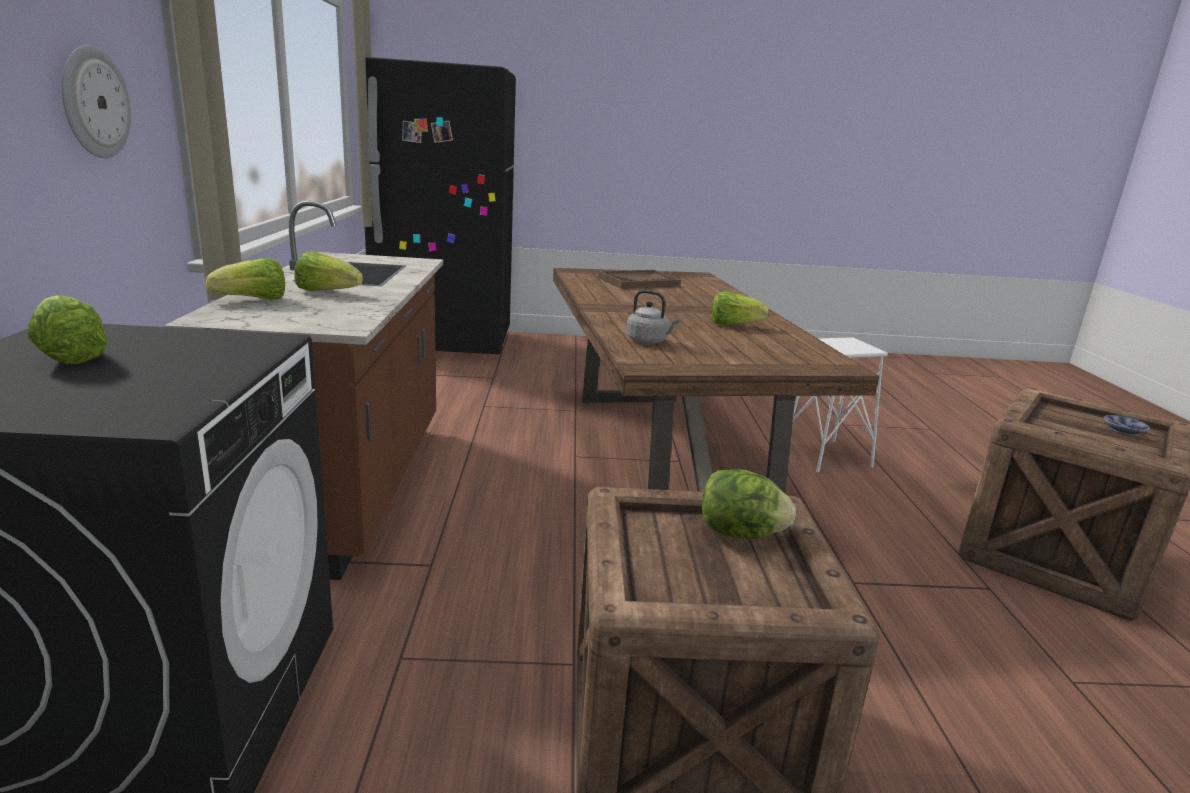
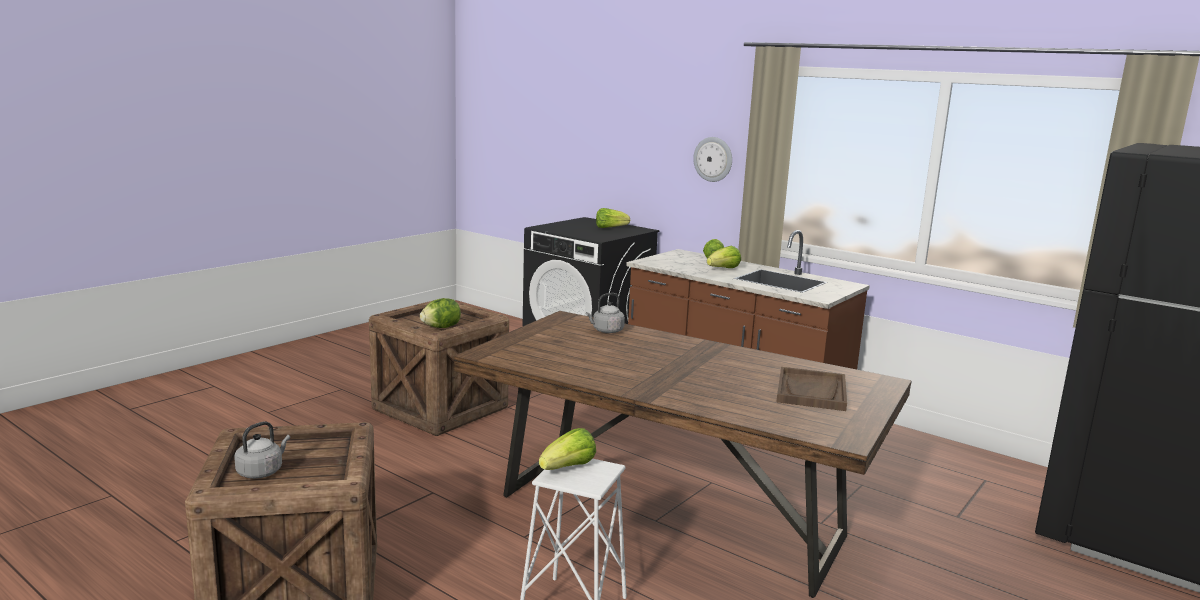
camera: 130 degrees right, 5 degrees down
lettuce [711,291,769,325] -> lettuce moved to [539,428,596,470]
bowl [1104,415,1150,436] -> grey kettle [234,421,290,479]

